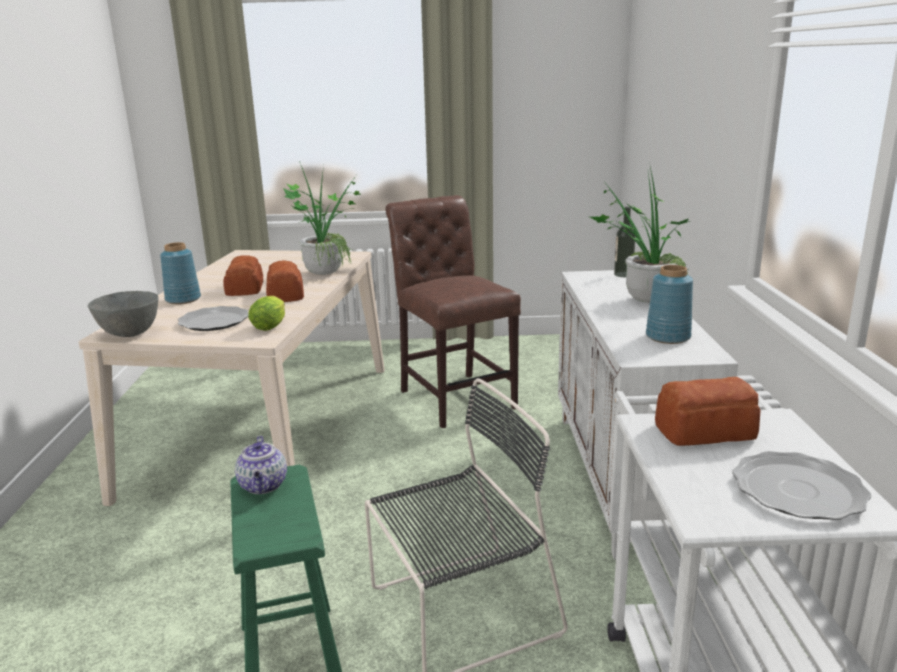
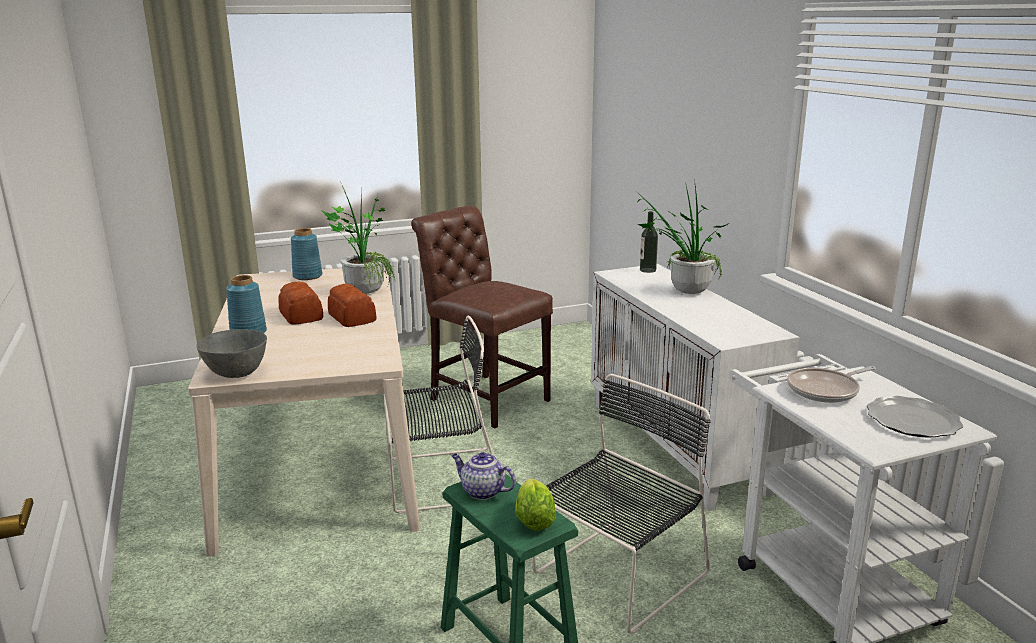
camera: 20 degrees left, 0 degrees up
plate [178,306,248,331] -> none
teapot [235,436,287,494] -> teapot turned 150 degrees clockwise [451,452,516,500]
lettuce [248,296,285,331] -> lettuce moved to [515,478,556,531]
blue vase [646,265,693,344] -> blue vase moved to [291,228,323,280]
bread [655,377,761,446] -> frying pan [787,366,876,403]
none -> black chair [384,315,493,514]

